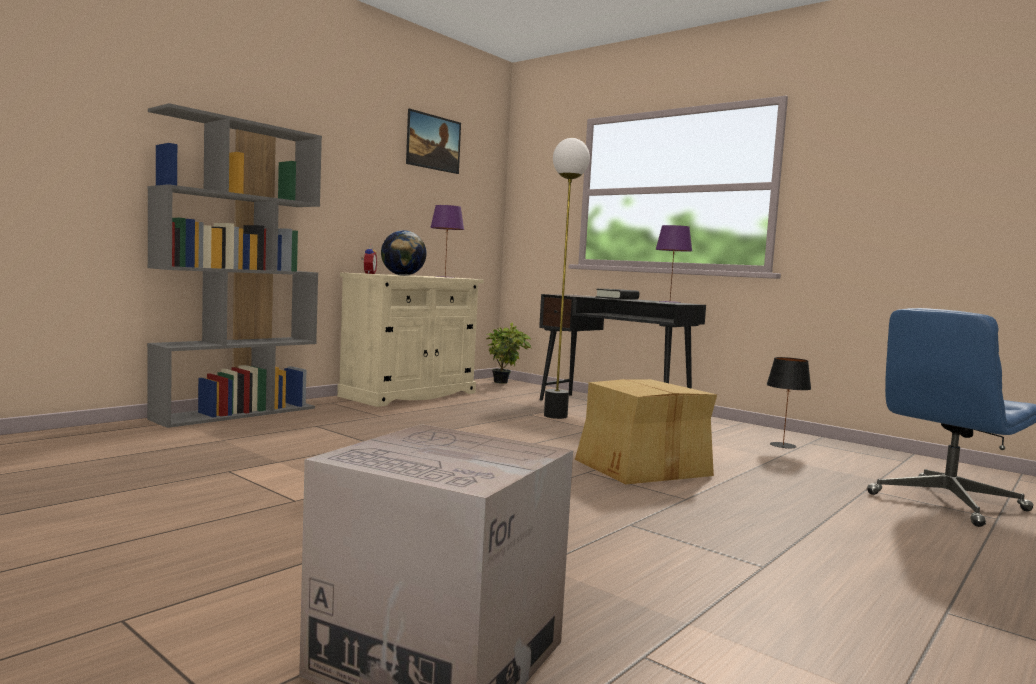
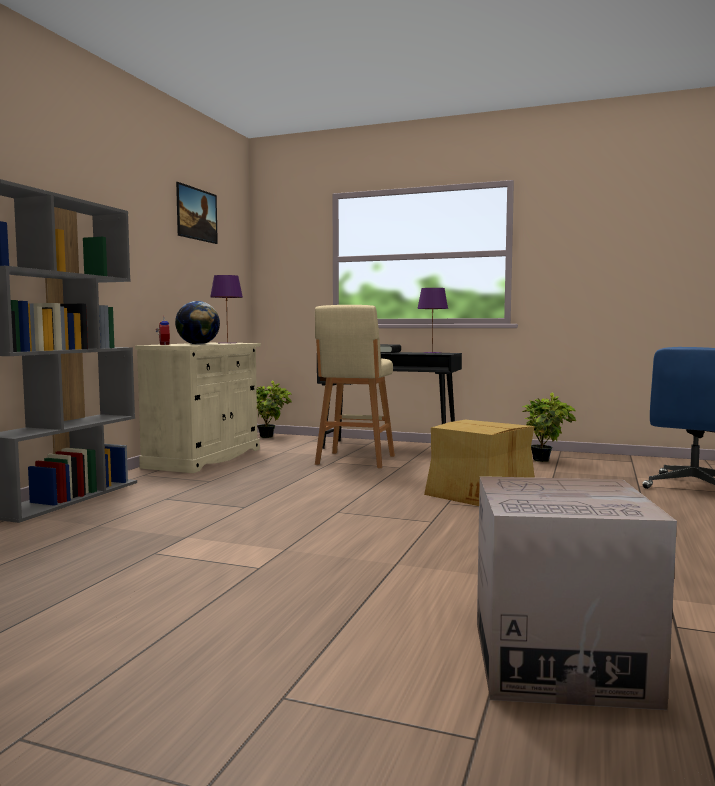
camera: 20 degrees left, 0 degrees up
floor lamp [544,138,590,419] -> beige stool [315,305,395,468]
black table lamp [766,357,811,449] -> potted plant [522,393,576,462]

